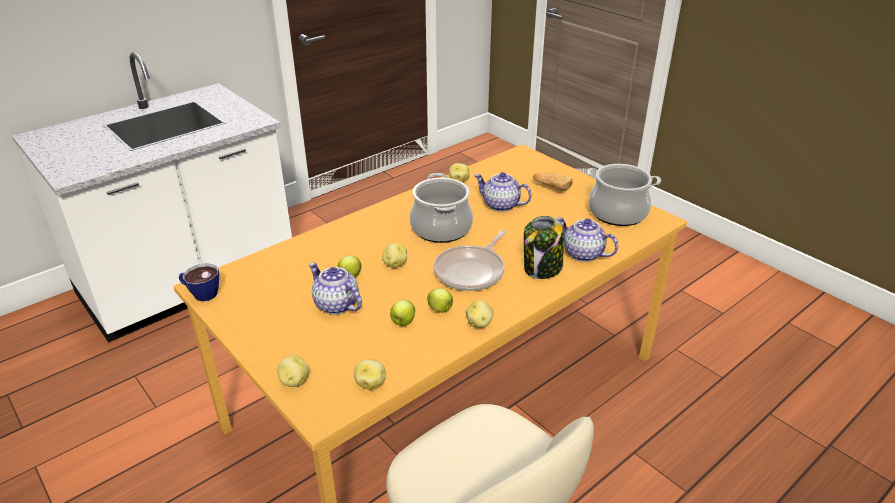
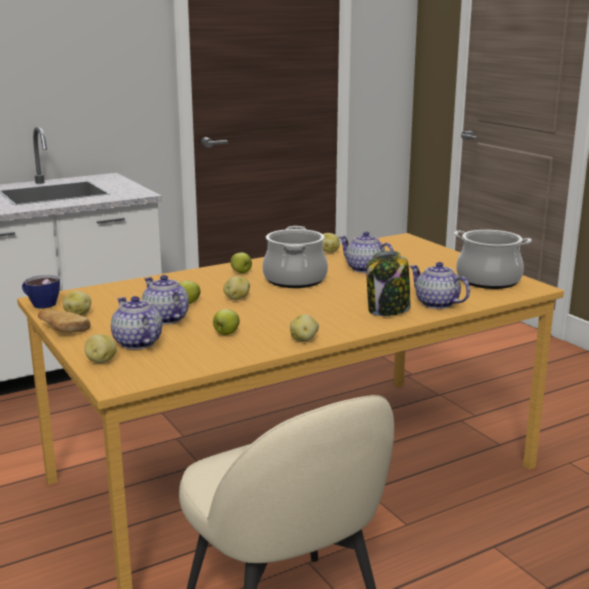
camera: 10 degrees right, 15 degrees down
potato [354,359,385,390] -> potato moved to [63,291,91,316]
apple [427,288,453,313] -> apple moved to [230,253,252,273]
frying pan [434,230,506,291] -> none
bread [533,173,572,191] -> bread moved to [38,310,91,333]
none -> teapot [111,296,162,350]

